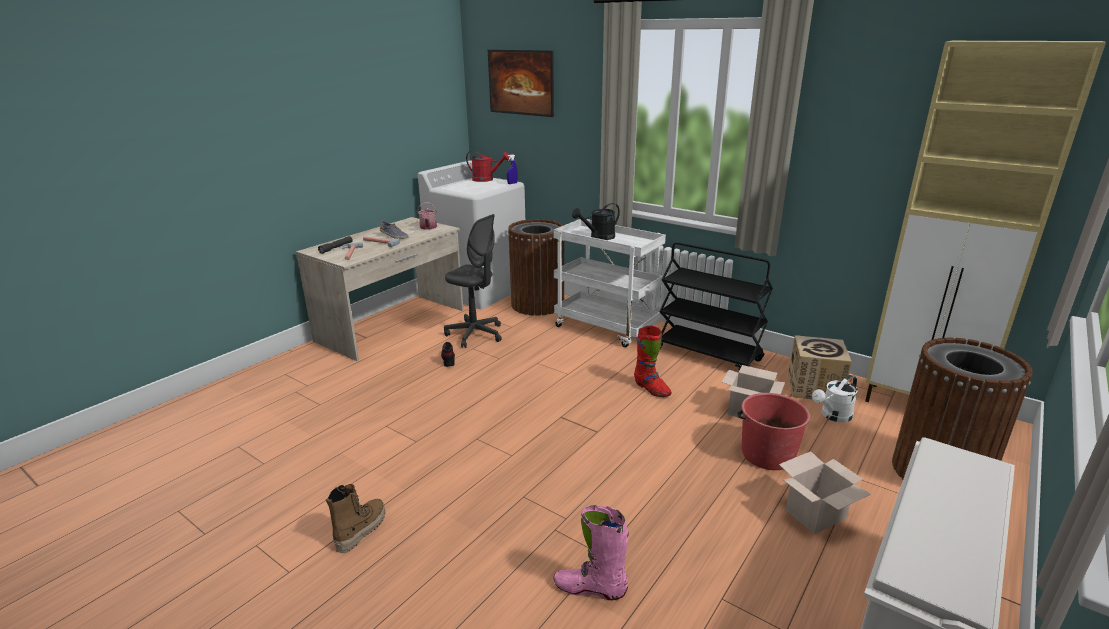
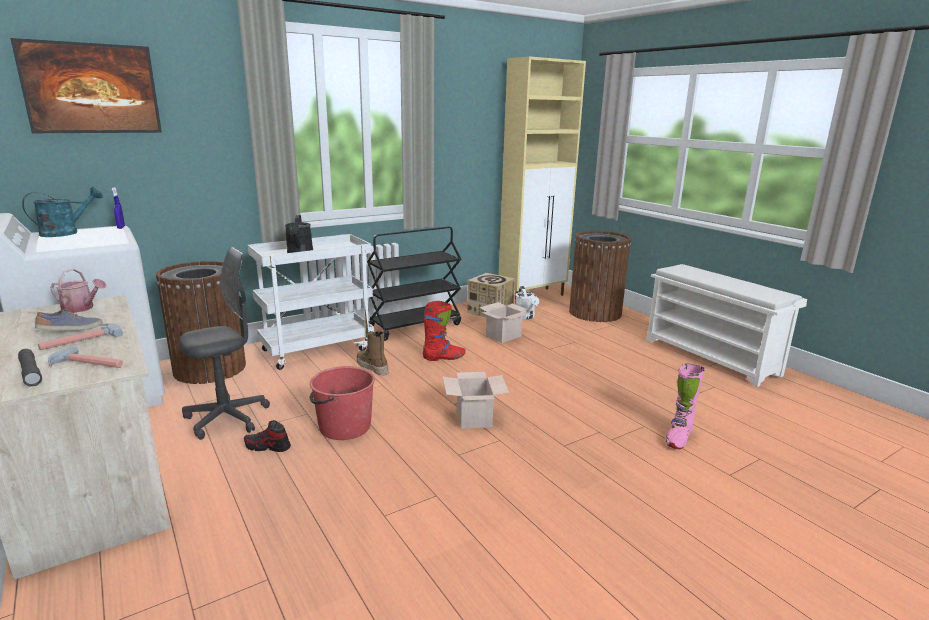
camera: 70 degrees left, 5 degrees down
boot [326,484,385,553] -> boot moved to [357,331,388,375]
red watering can [466,151,509,182] -> turquoise watering can [22,187,103,237]
red bucket [738,393,810,470] -> red bucket moved to [309,366,375,440]
cardboard box [779,451,871,534] -> cardboard box moved to [443,372,509,429]

